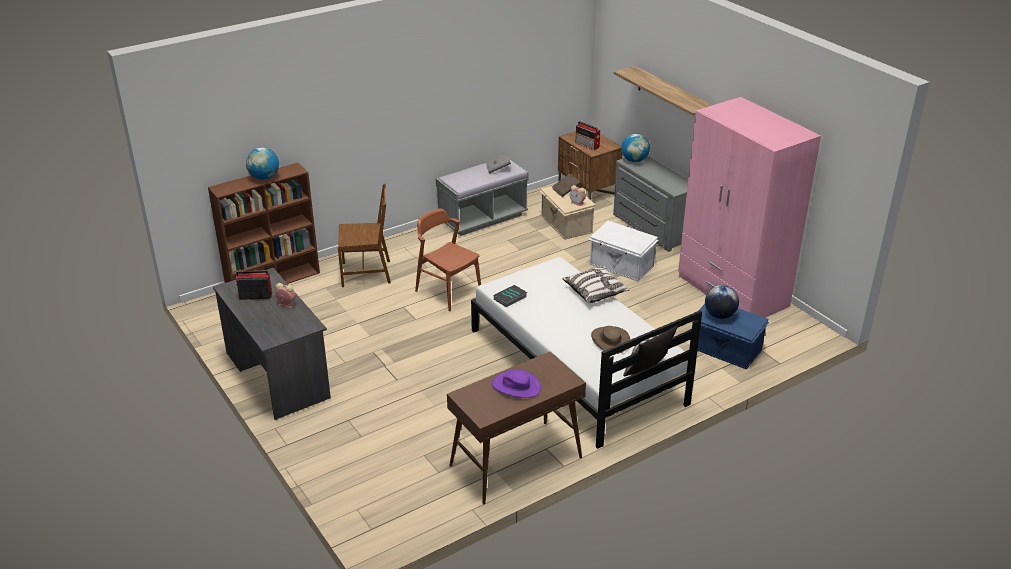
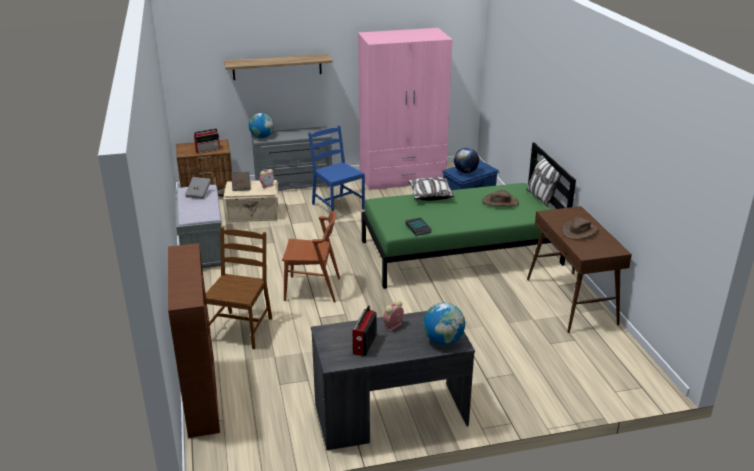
camera: 70 degrees left, 5 degrees down
globe [246,147,279,180] -> globe moved to [423,303,465,345]
brown chair [415,208,481,311] -> brown chair turned 150 degrees counterclockwise [282,211,340,302]
white bed [471,257,702,449] -> green bed [362,142,576,289]
purple hat [492,369,541,398] -> brown hat [561,217,599,240]
white storage box [588,221,658,282] -> blue chair [308,126,365,212]

